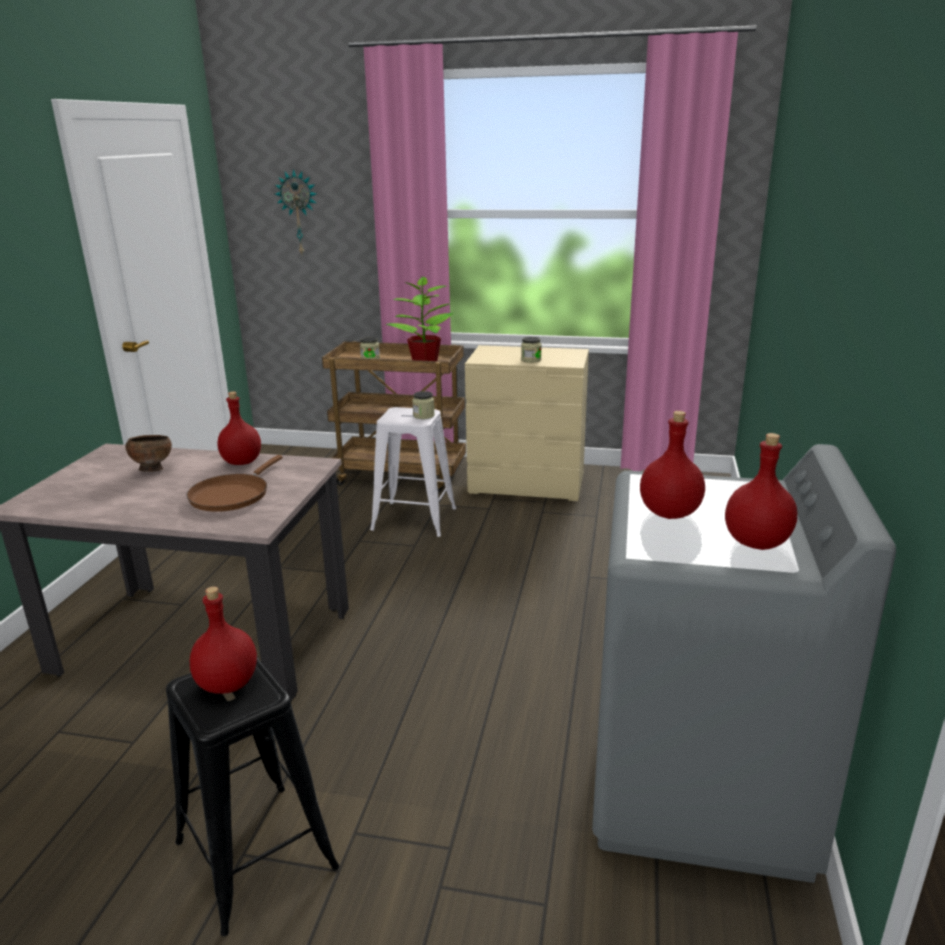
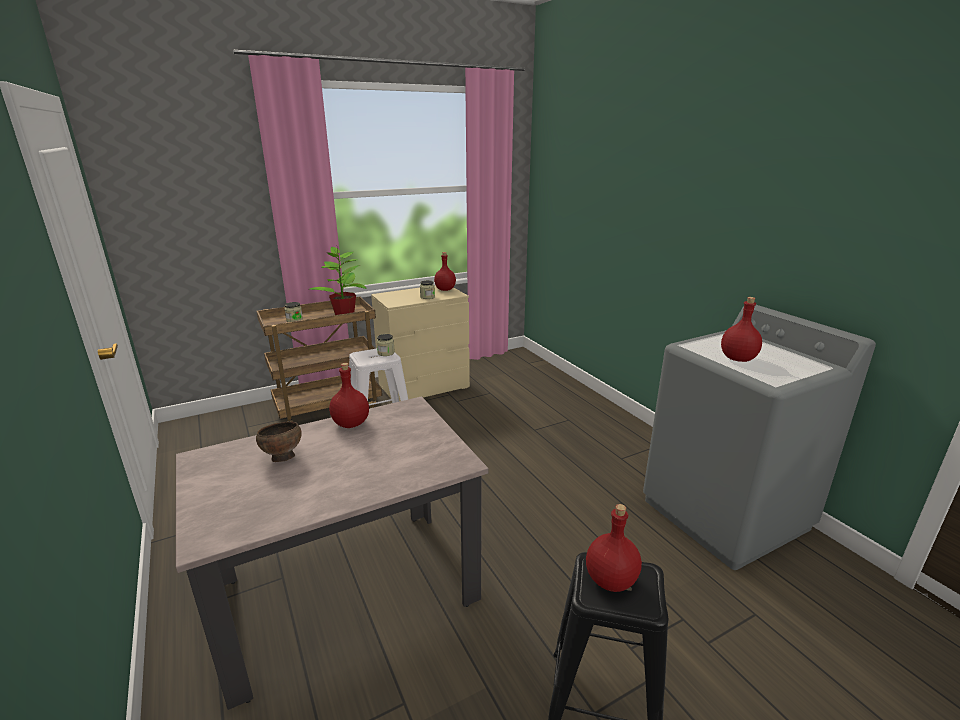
camera: 40 degrees left, 0 degrees up
brown frying pan [187,455,283,512] -> none
wall clock [275,169,316,254] -> none
red bottle [725,433,797,550] -> red bottle moved to [434,252,456,291]

